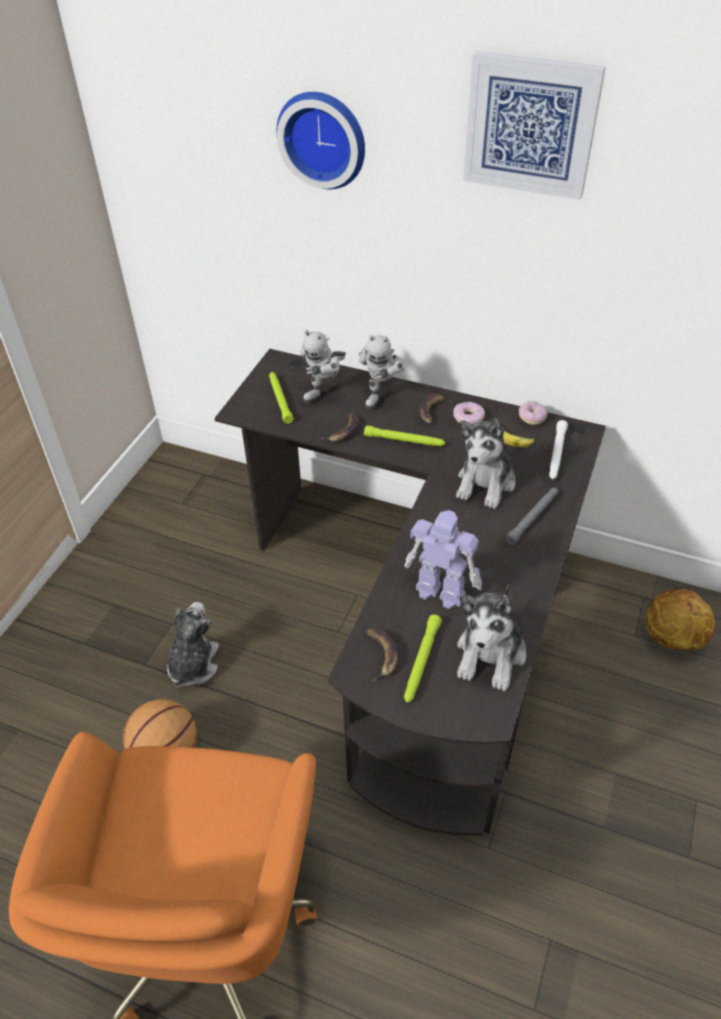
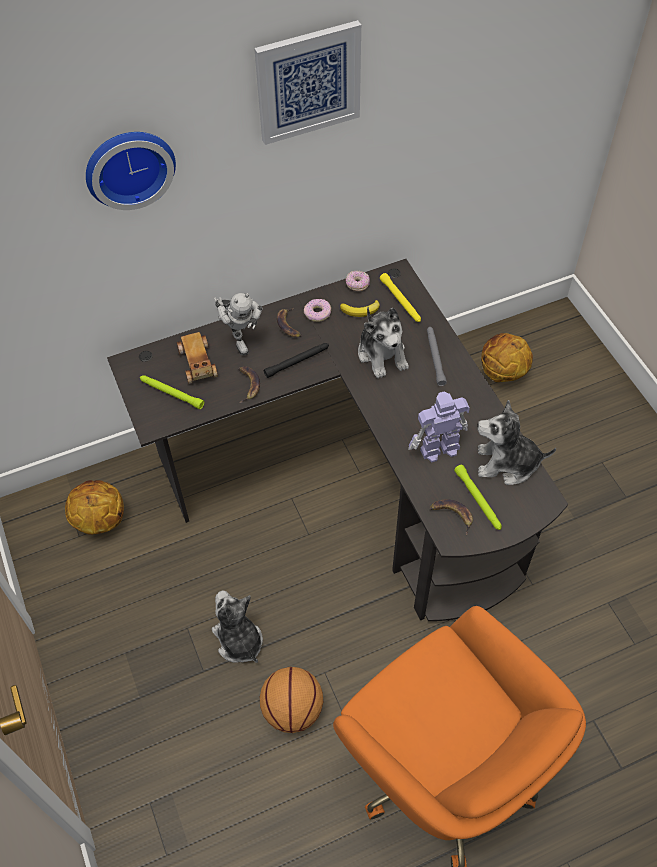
camera: 45 degrees left, 10 degrees up
toy robot [300,330,346,403] -> toy car [176,332,218,384]
green flashlight [364,425,445,447] -> black flashlight [264,343,329,378]
plush toy [457,585,526,691] -> plush toy turned 120 degrees clockwise [477,400,556,485]
white flashlight [549,420,568,479] -> yellow flashlight [380,273,421,322]
none -> basketball [65,480,124,535]

